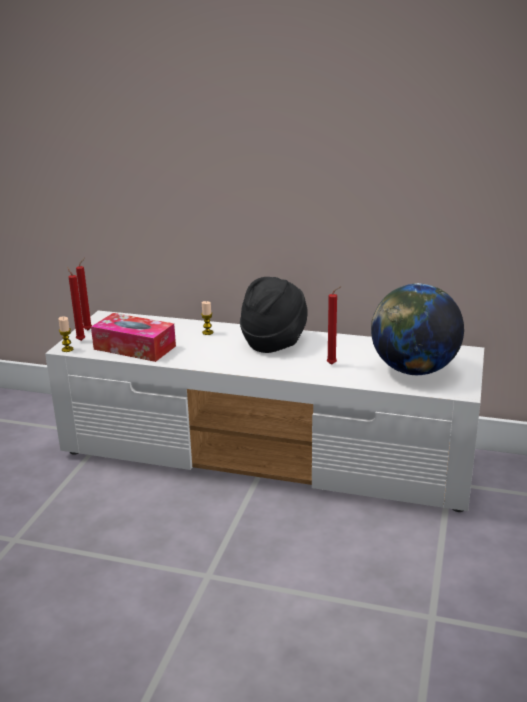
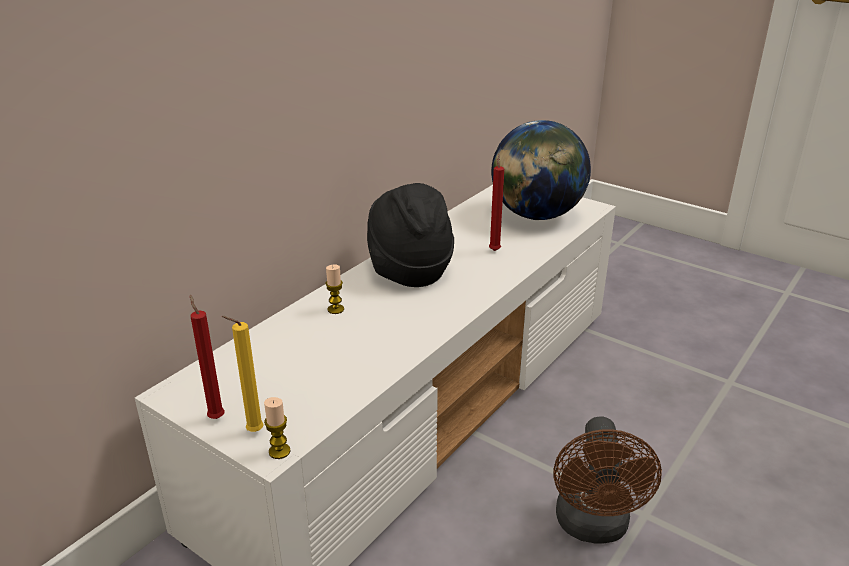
camera: 70 degrees left, 5 degrees up
red candle [67,267,85,341] -> yellow candle [221,316,264,432]
tissue box [91,313,176,362] -> none
none -> brown fan [553,417,662,544]

